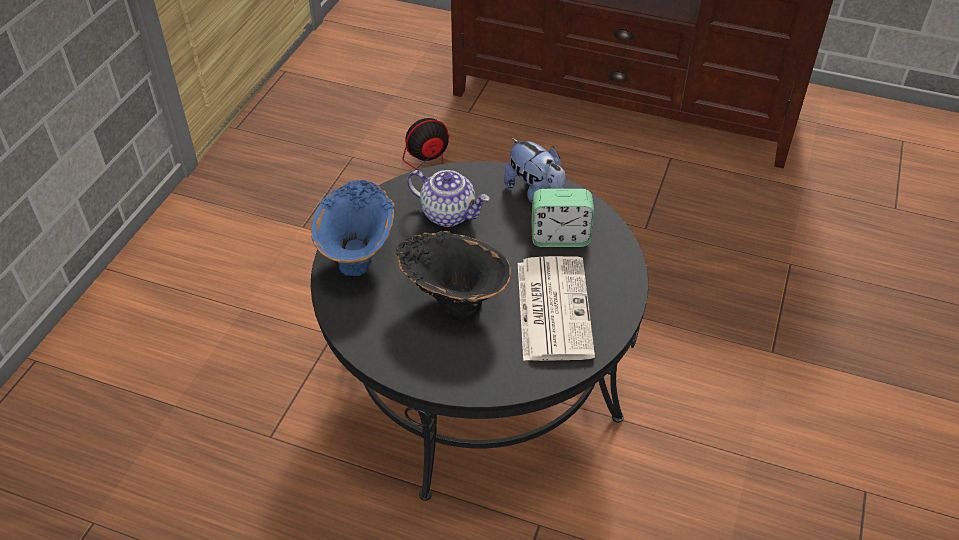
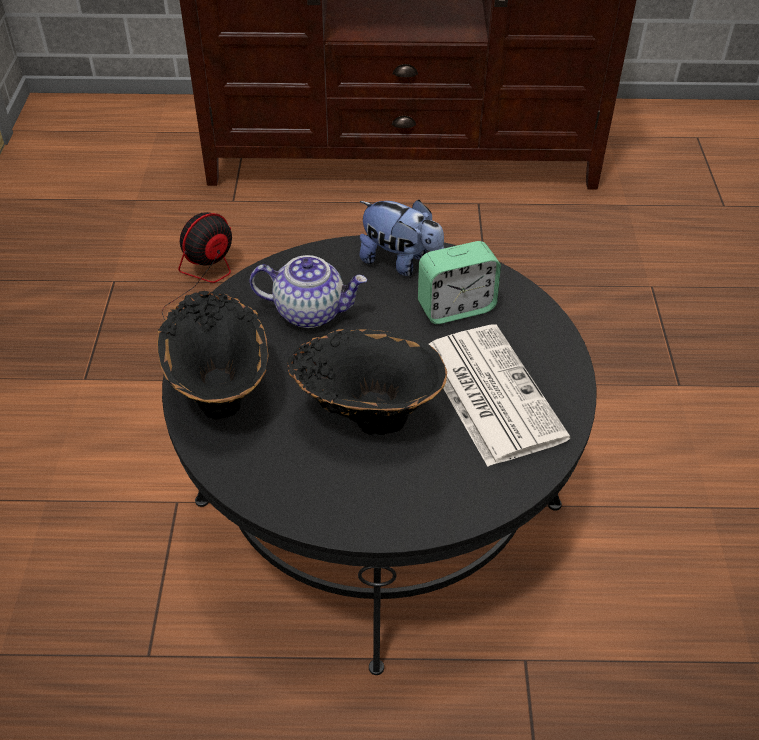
camera: 20 degrees left, 0 degrees up
blue vase [311,180,395,276] -> black vase [157,291,269,420]

